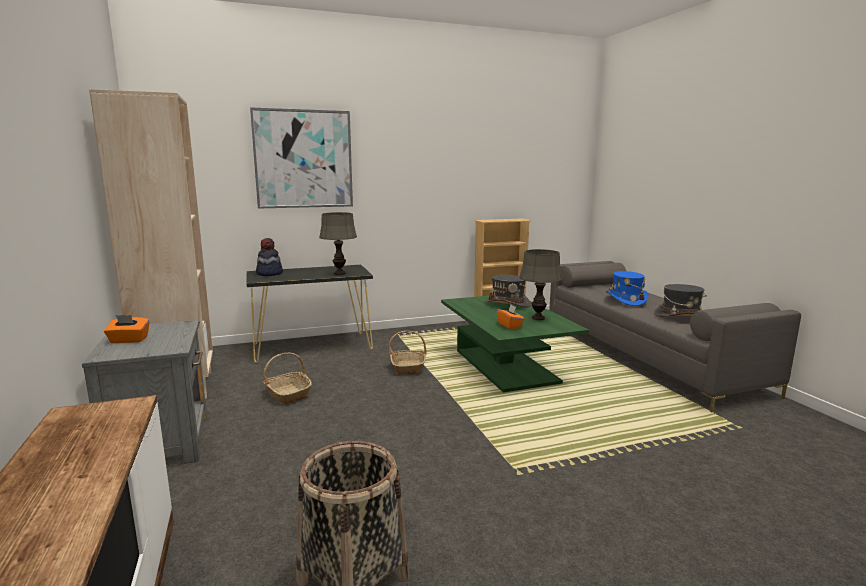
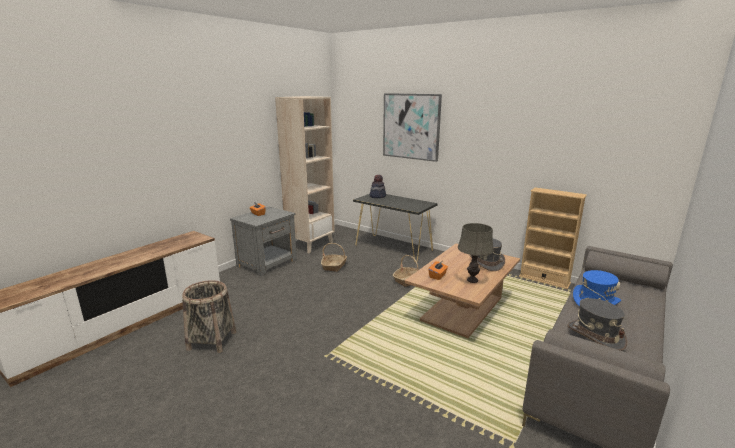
camera: 55 degrees right, 5 degrees up
grey table lamp [319,212,357,275] -> none
green coffee table [441,296,589,392] -> brown coffee table [405,244,520,338]

